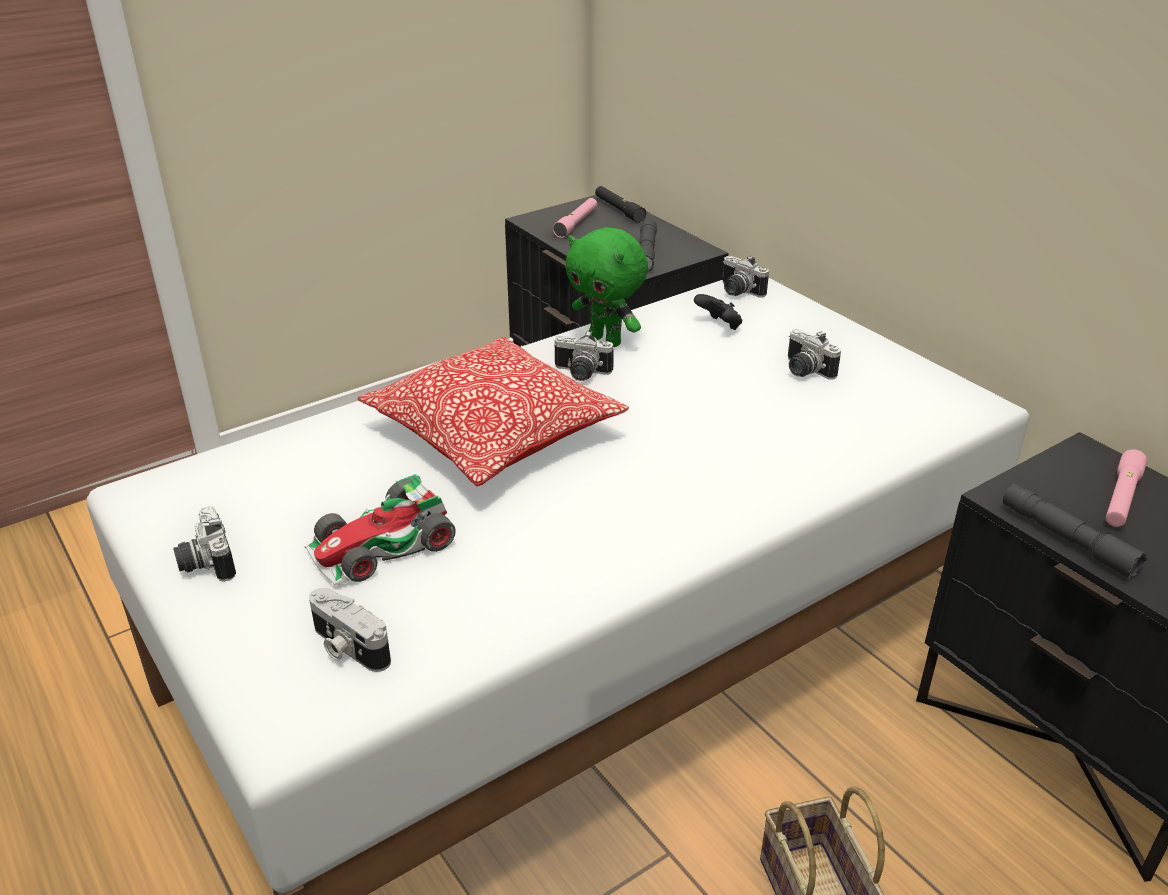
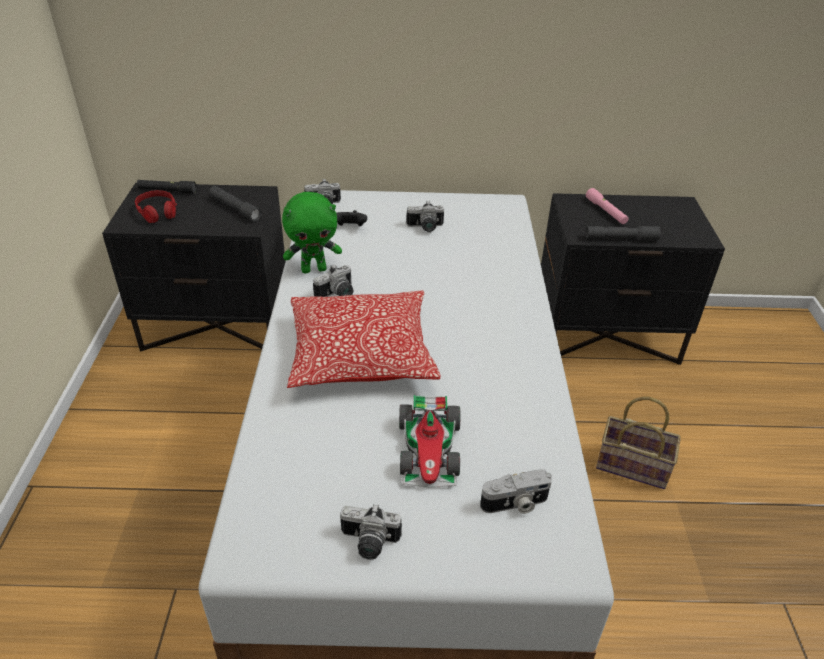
camera: 55 degrees left, 5 degrees up
pink flashlight [553,198,597,238] -> red headphones [135,190,177,223]

